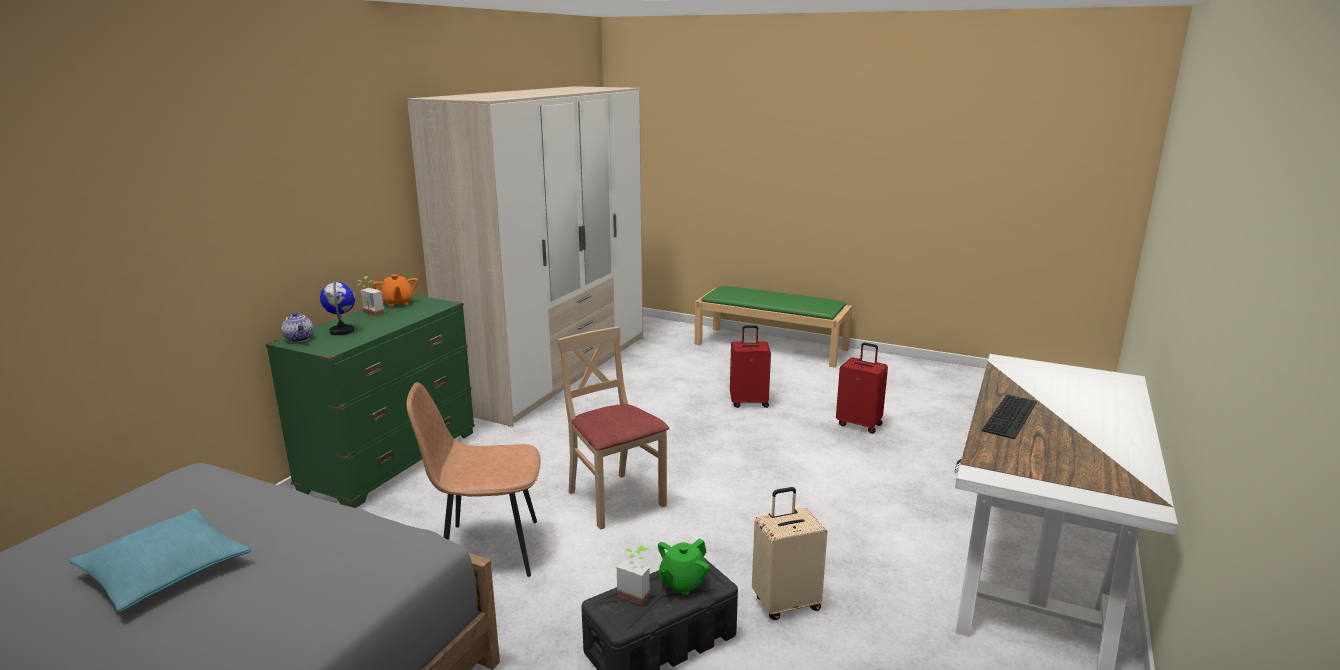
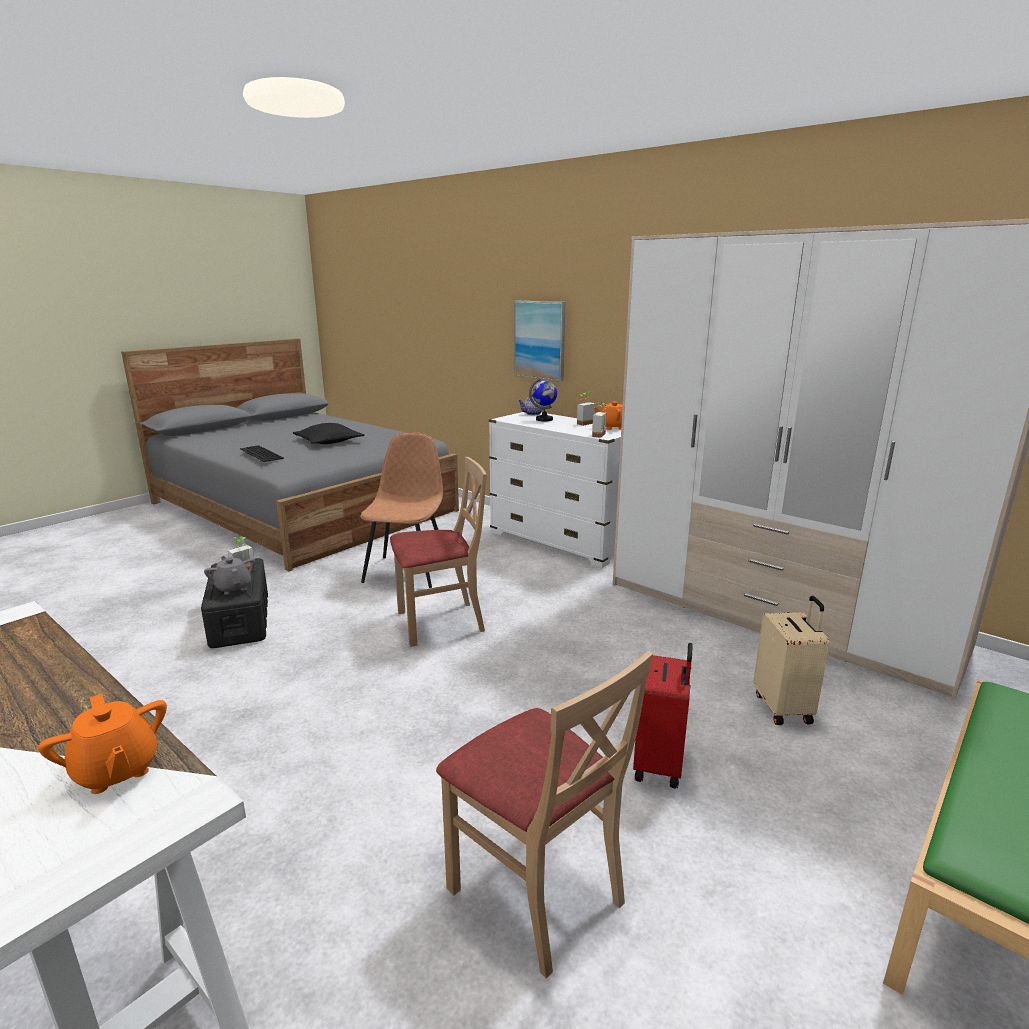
camera: 105 degrees right, 0 degrees up
turquoise pillow [69,509,251,612] -> black pillow [293,423,365,444]
green dresser [266,294,475,508] -> white dresser [489,412,621,568]
green teapot [658,539,710,595] -> grey teapot [204,556,255,595]
beige suitcase [752,487,827,620] -> beige suitcase moved to [754,596,830,725]
red suitcase [836,343,888,434] -> beige chair [436,651,653,978]
keyboard [982,394,1037,439] -> keyboard moved to [240,445,284,462]
none -> orange teapot [38,694,167,794]
none -> picture [514,301,566,382]
none -> potted plant [592,402,609,438]

